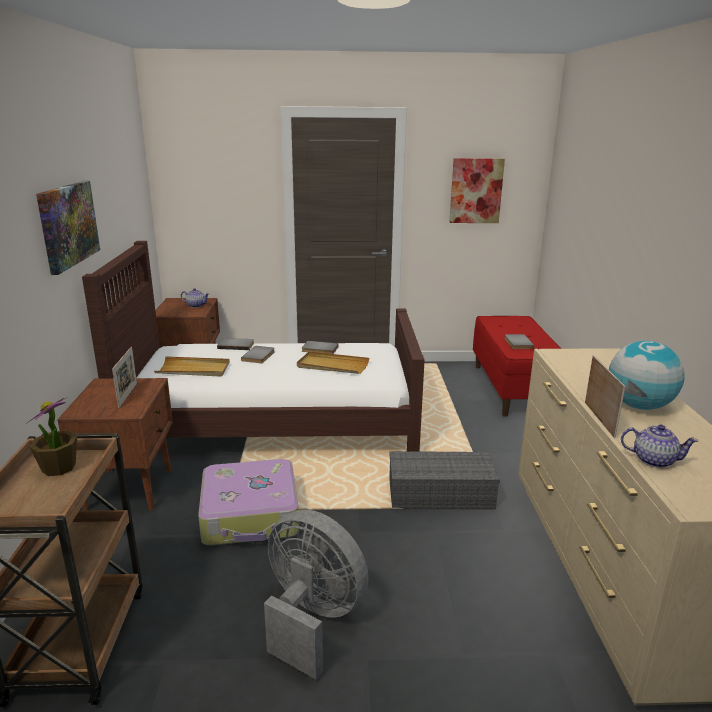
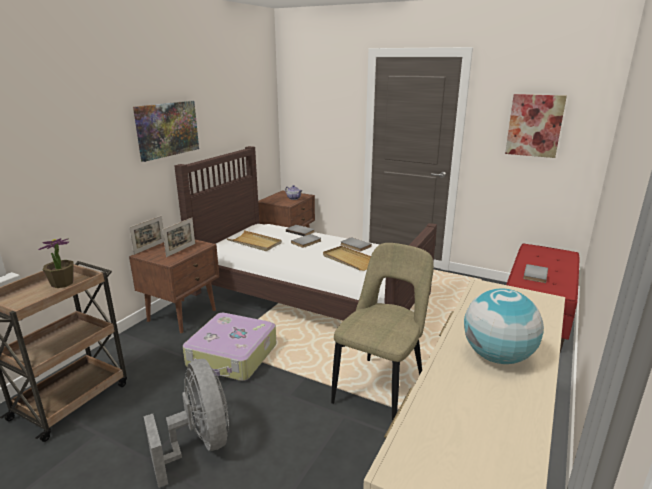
camera: 30 degrees right, 0 degrees up
grey storage box [389,451,500,510] -> beige chair [331,243,434,421]
picture frame [585,355,625,438] -> picture frame moved to [129,216,164,255]
teapot [621,425,698,468] -> none

